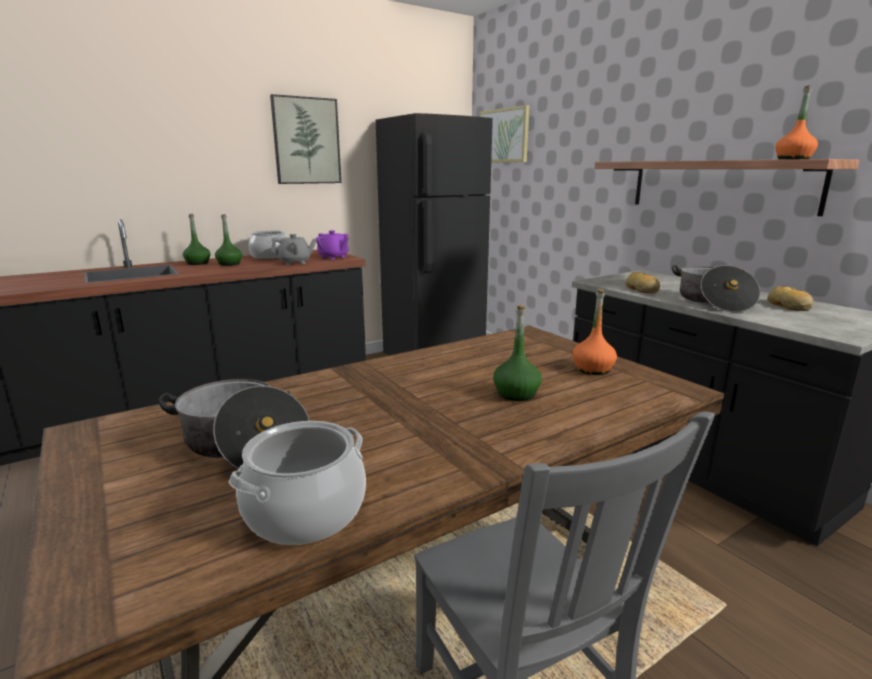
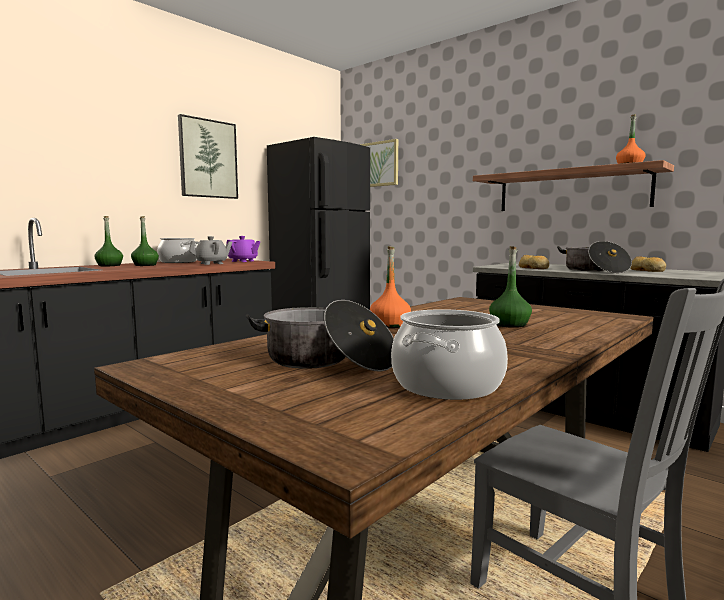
camera: 15 degrees left, 10 degrees down
orange bottle [572,289,617,375] -> orange bottle moved to [370,246,411,328]

